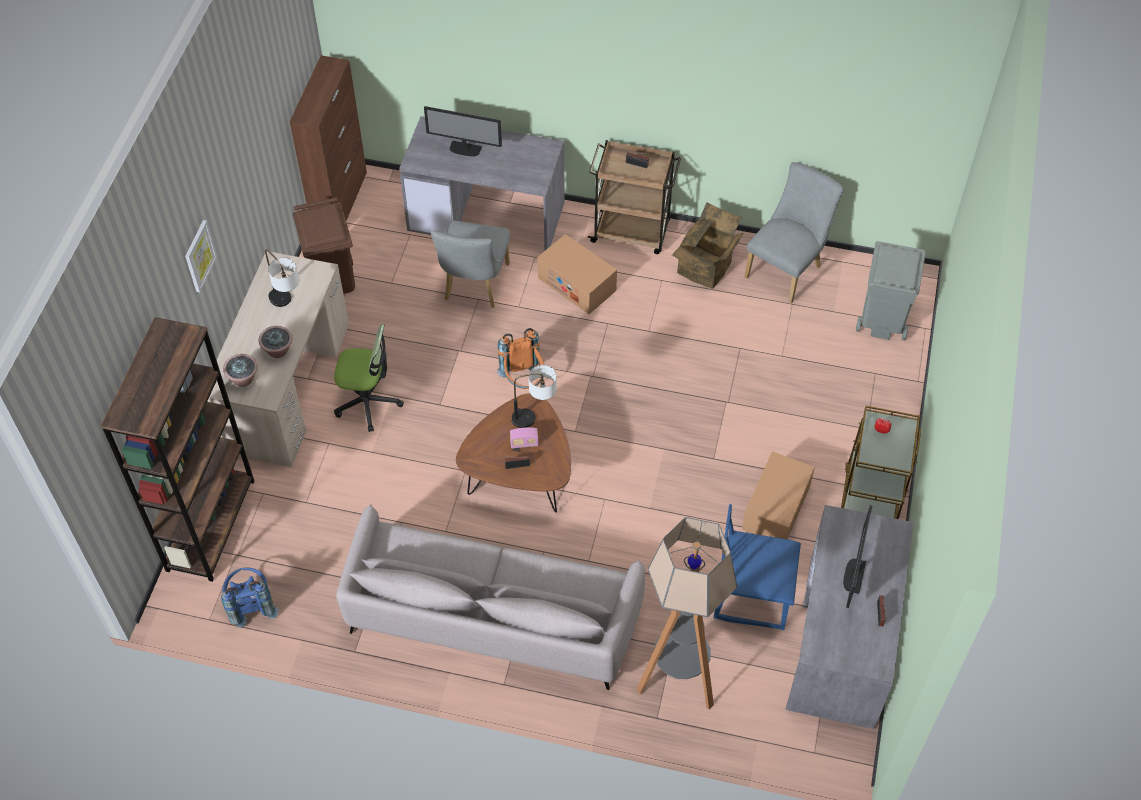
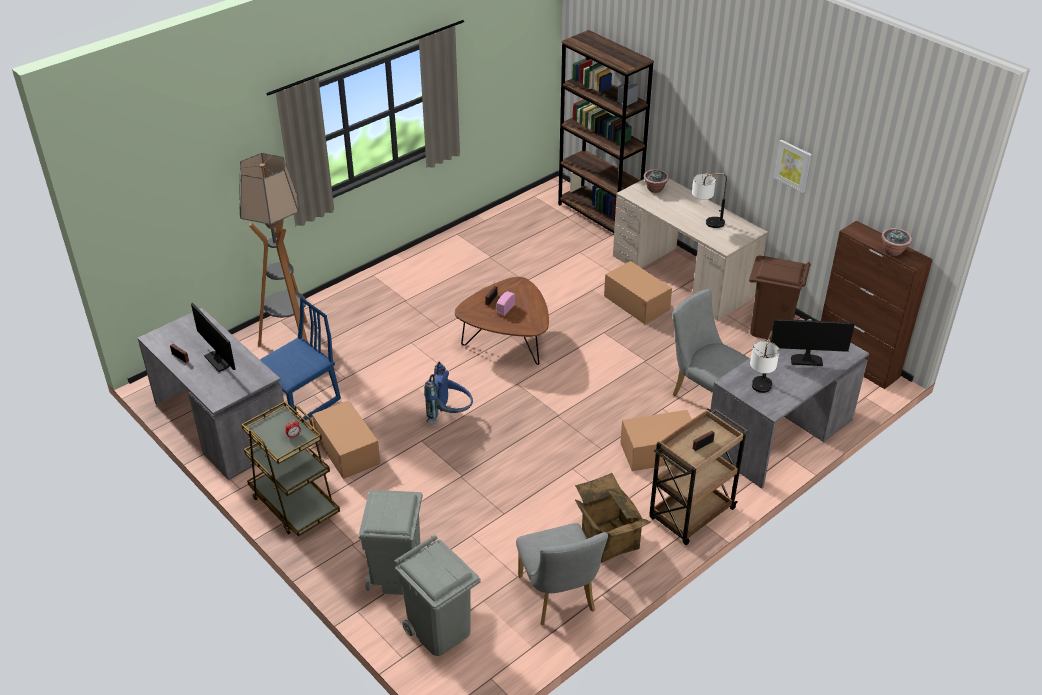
camera: 125 degrees right, 15 degrees down
picture [185,220,217,292] -> picture moved to [773,140,812,193]
blue backpack [221,567,279,628] -> blue backpack moved to [424,362,473,424]
potted plant [258,326,292,358] -> potted plant moved to [882,228,912,256]
office chair [334,324,404,432] -> cardboard box [604,261,672,324]
grey sofa [336,504,645,690] -> none
monitor [424,106,502,156] -> monitor turned 45 degrees clockwise [771,319,855,366]
orange backpack [497,328,544,389] -> none
table lamp [511,365,557,428] -> table lamp moved to [750,331,780,393]
none -> grey trash can [359,490,423,595]

